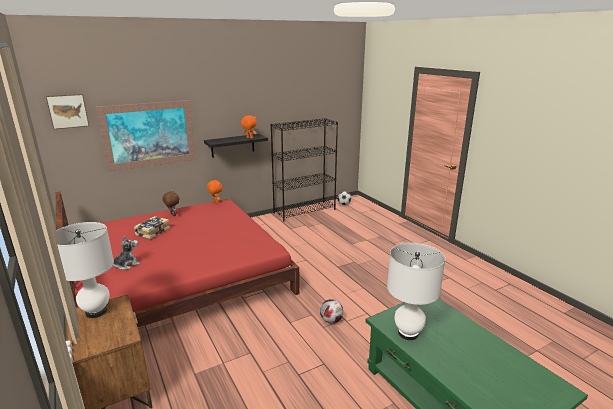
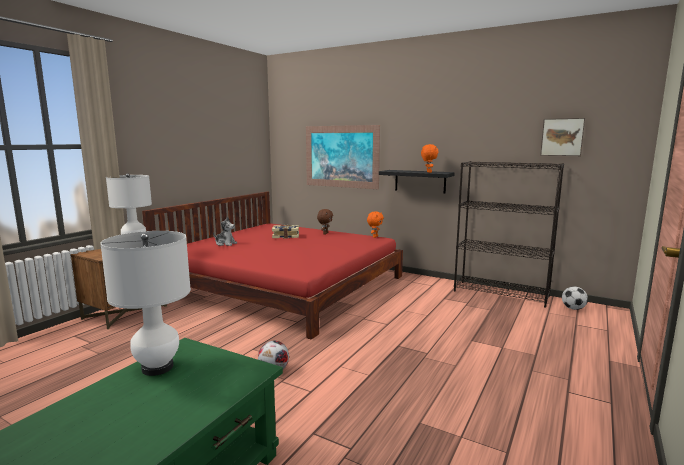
camera: 60 degrees right, 10 degrees down
picture [46,94,89,129] -> picture moved to [540,118,585,156]

